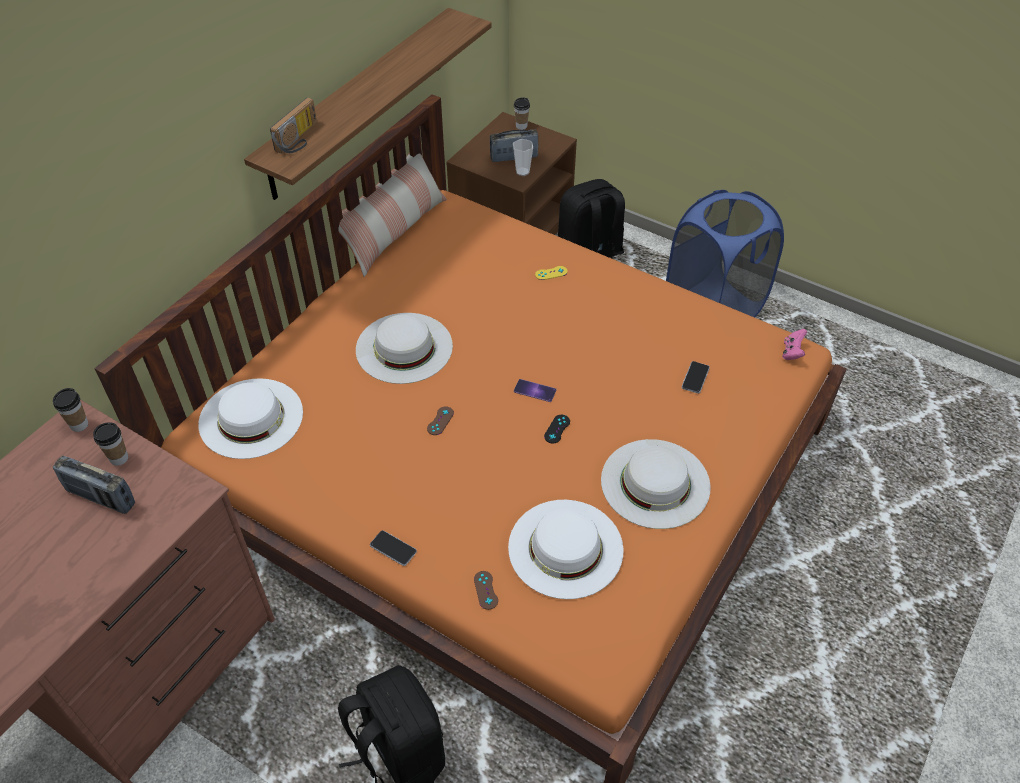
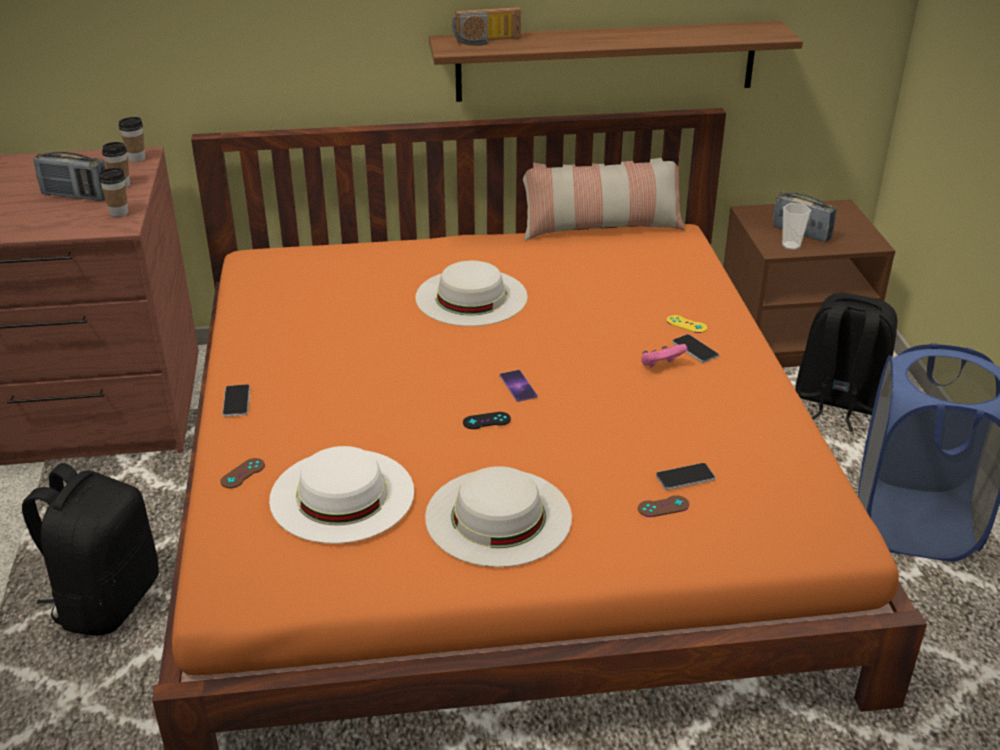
camera: 50 degrees right, 15 degrees down
radio [53,456,135,514] -> radio turned 60 degrees counterclockwise [33,152,106,201]
white hat [198,378,303,459] -> none
brown game controller [427,406,454,435] -> brown game controller moved to [638,495,689,517]
cup [514,97,530,130] -> cup moved to [99,168,128,217]
pink game controller [782,329,807,360] -> pink game controller moved to [641,344,687,368]
none -> phone [672,334,719,363]

